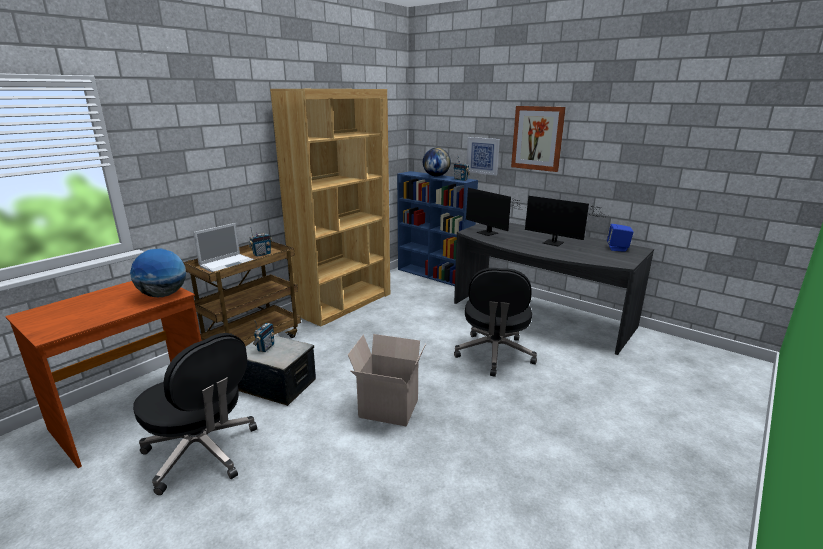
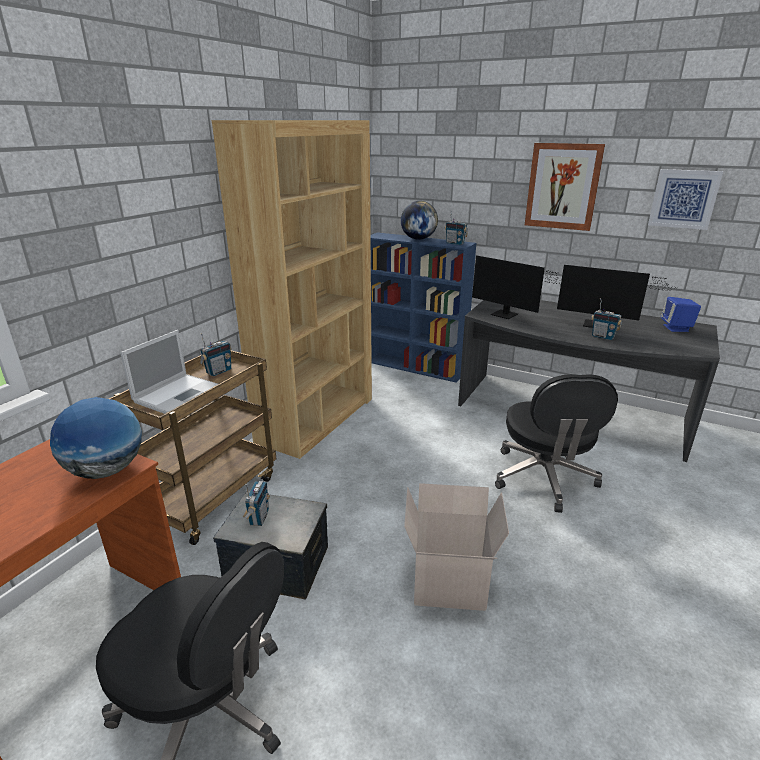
camera: 10 degrees left, 5 degrees up
picture [467,137,500,176] -> picture moved to [648,169,723,230]
none -> radio [591,298,622,340]

